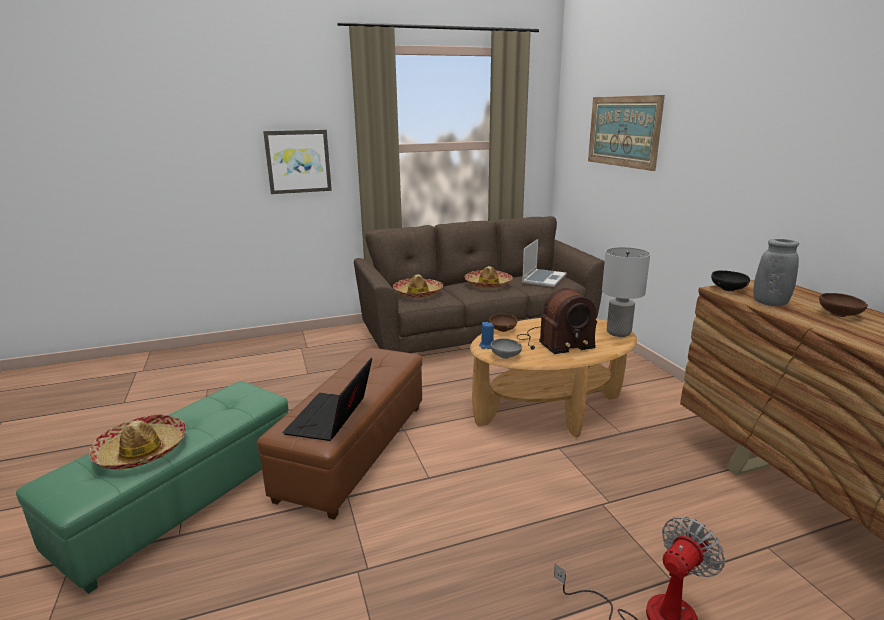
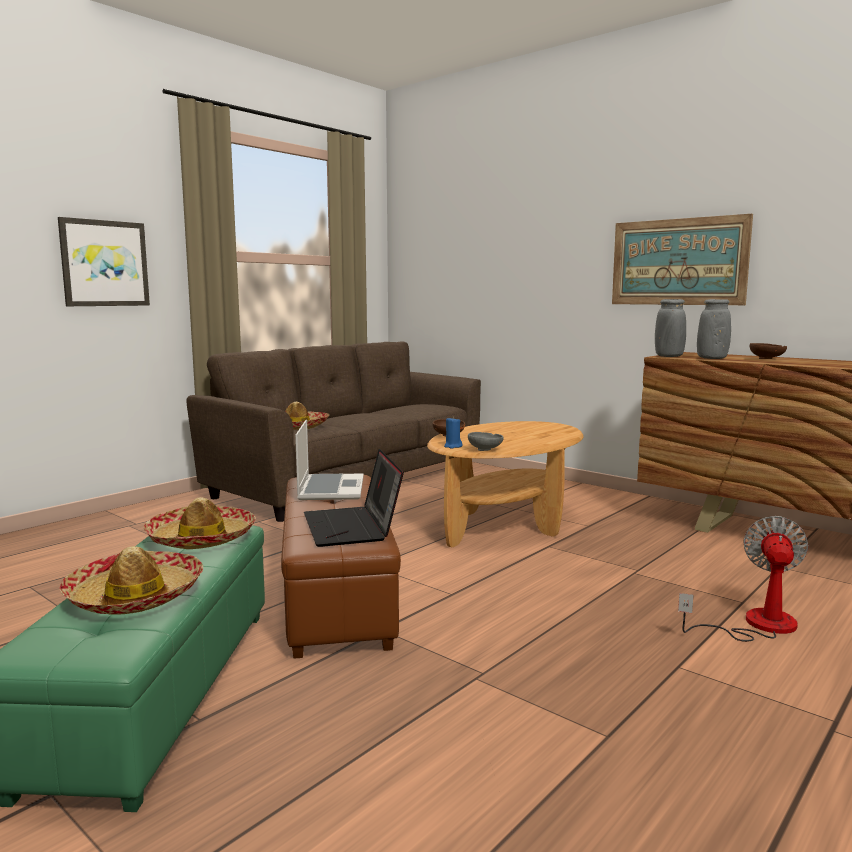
camera: 30 degrees left, 10 degrees down
hat [464,266,513,289] -> hat moved to [143,497,256,549]
radio [517,288,597,354] -> none
laptop [522,239,567,287] -> laptop moved to [295,420,364,500]
picture [588,95,665,171] -> picture moved to [612,214,753,305]
grey table lamp [602,247,650,337] -> none
black bowl [711,270,750,291] -> grey vase [655,299,686,357]

